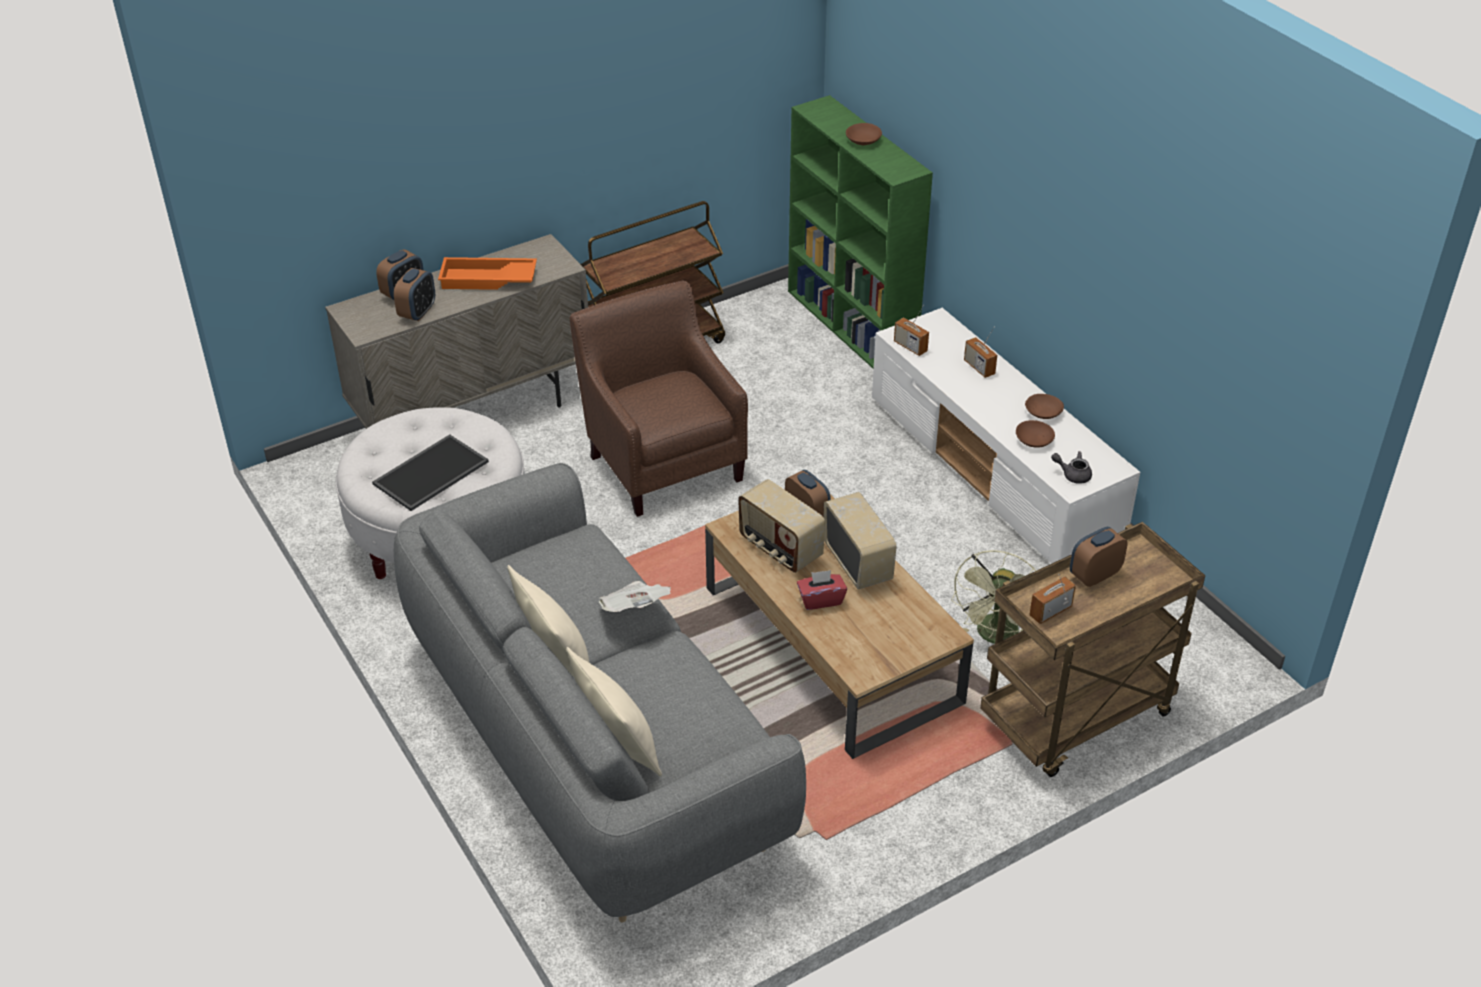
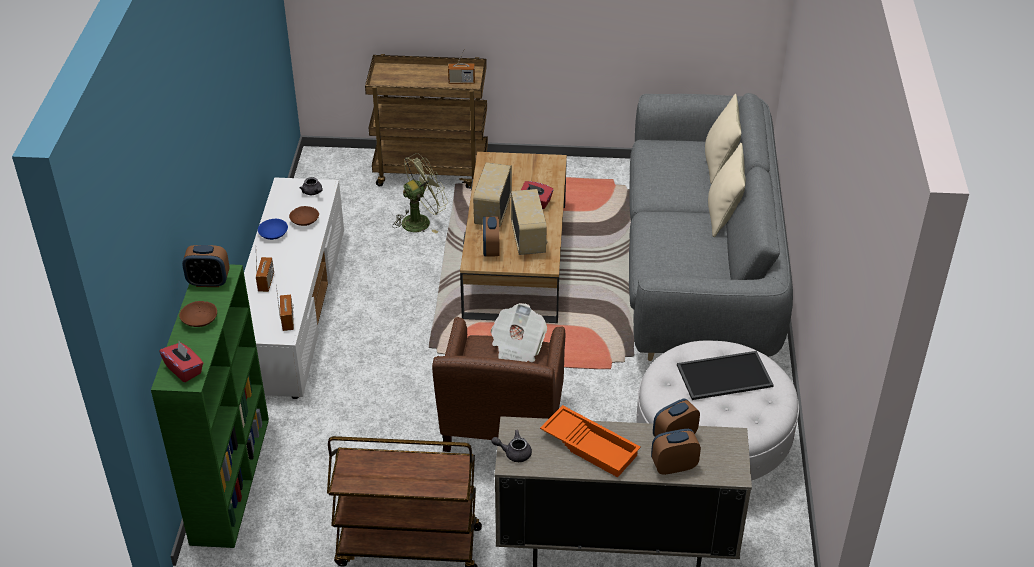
camera: 145 degrees left, 0 degrees up
newspaper [599,581,671,612] -> newspaper moved to [491,303,547,363]
brown bowl [1025,394,1064,419] -> blue bowl [258,219,288,240]
alarm clock [1070,527,1127,587] -> alarm clock moved to [182,245,230,287]
none -> red tissue box [159,341,203,382]
none -> grey teapot [491,430,532,462]

